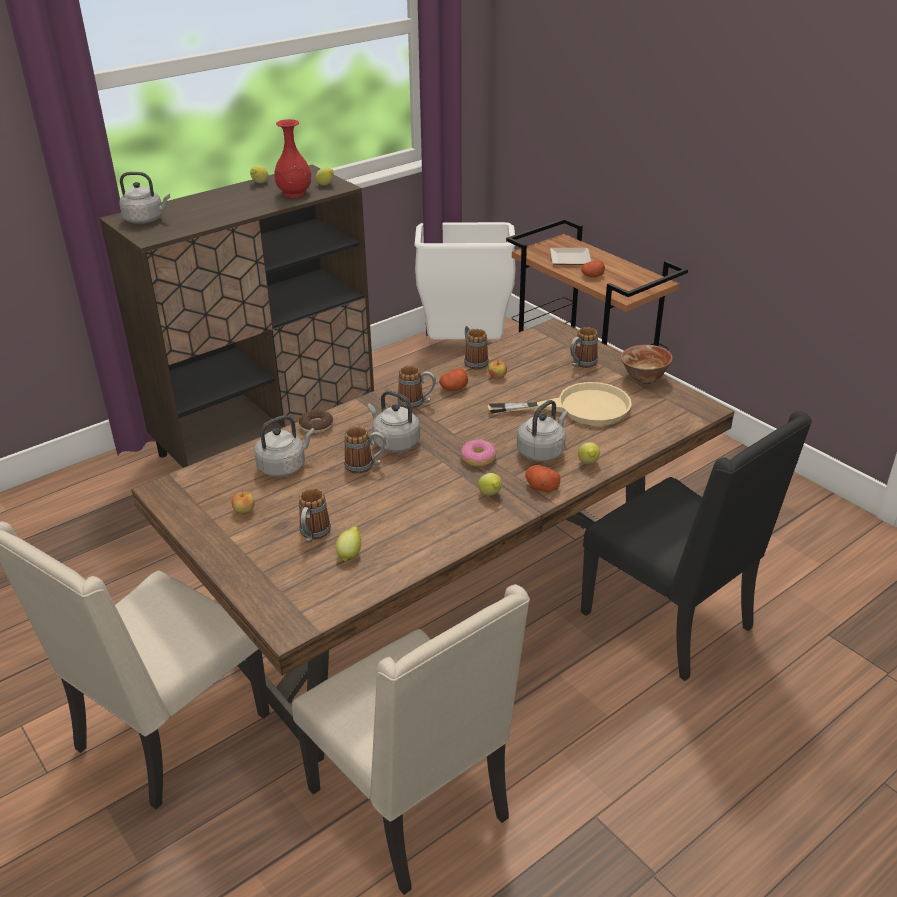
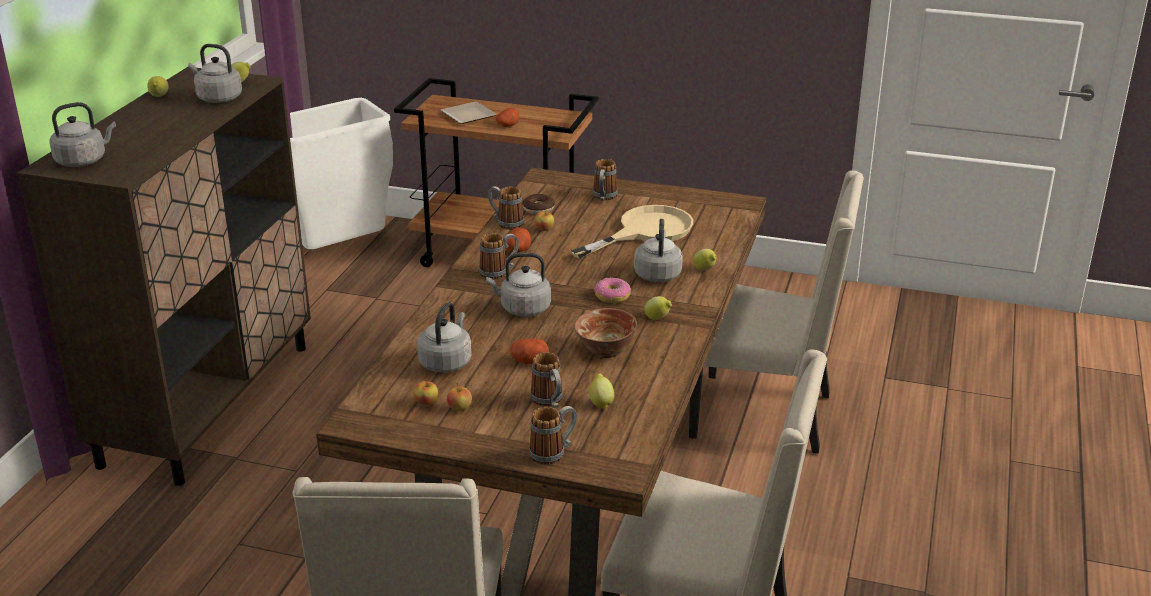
camera: 35 degrees left, 5 degrees down
red vase [274,119,311,198] -> grey kettle [188,44,242,103]
donut [299,409,333,434] -> donut moved to [522,194,555,215]
mug [344,426,386,474] -> mug moved to [529,406,577,465]
potato [525,465,560,492] -> potato moved to [510,339,549,364]
black chair [581,411,812,681] -> beige chair [689,170,864,454]
bowl [621,345,673,384] -> bowl moved to [574,308,637,358]
none -> apple [413,381,438,406]

